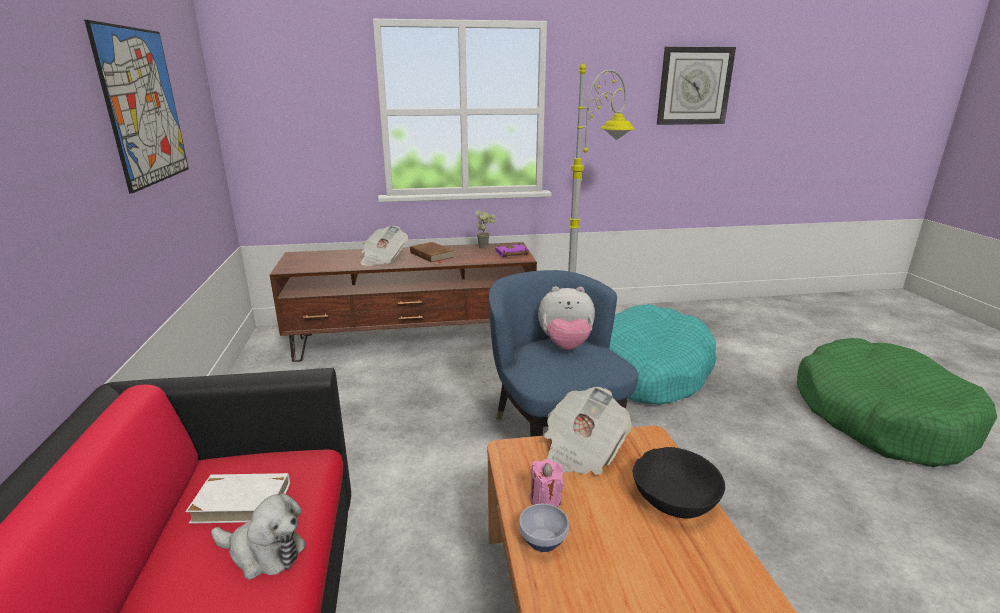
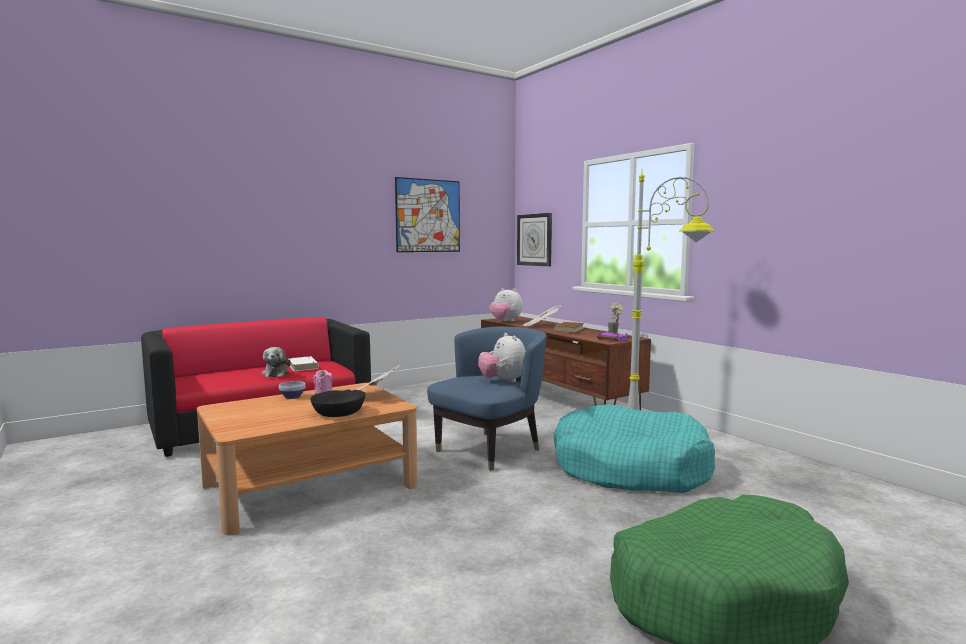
camera: 65 degrees right, 15 degrees down
wall clock [657,46,736,125] -> wall clock moved to [517,213,552,267]
none -> plush toy [489,288,523,322]

